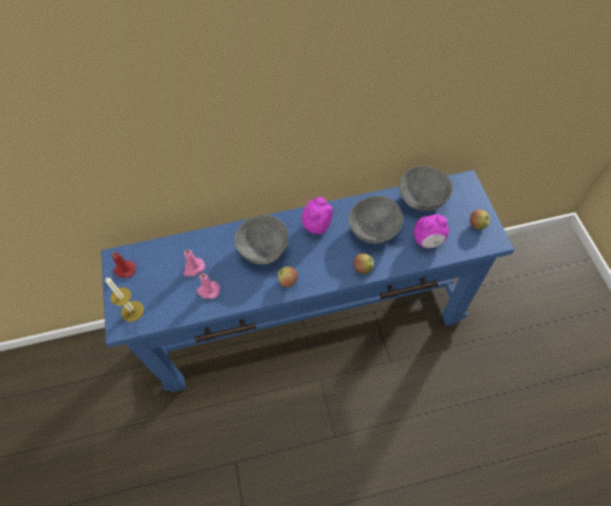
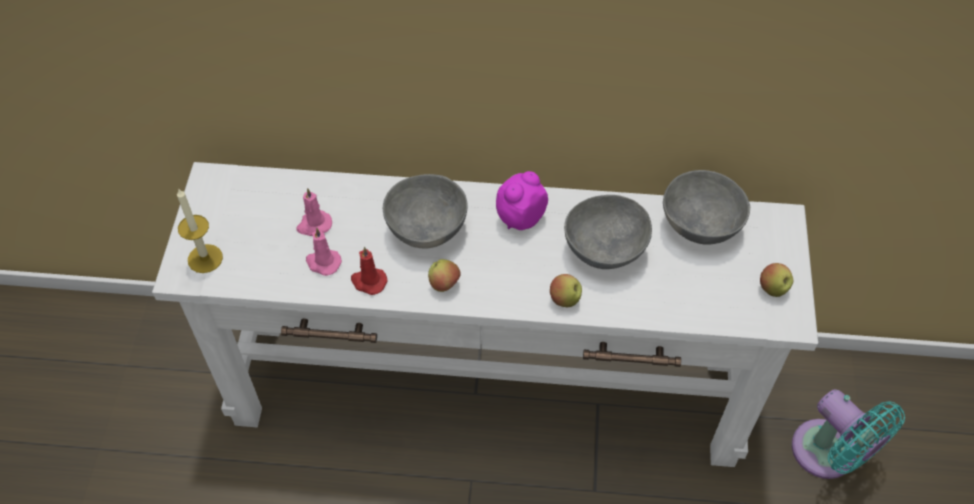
camera: 15 degrees right, 5 degrees down
blue console table [101,170,514,392] -> white console table [152,162,818,467]
red candle [111,251,136,278] -> red candle moved to [351,247,388,295]
alarm clock [414,214,449,248] -> none
none -> turquoise fan [792,389,905,479]

